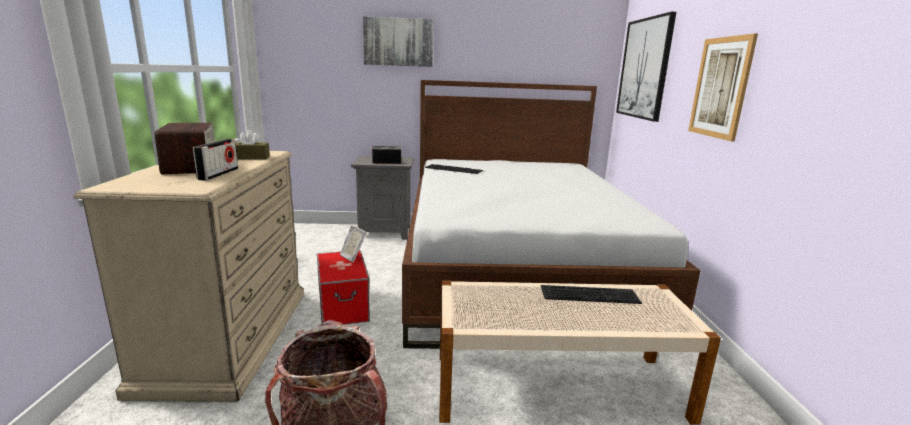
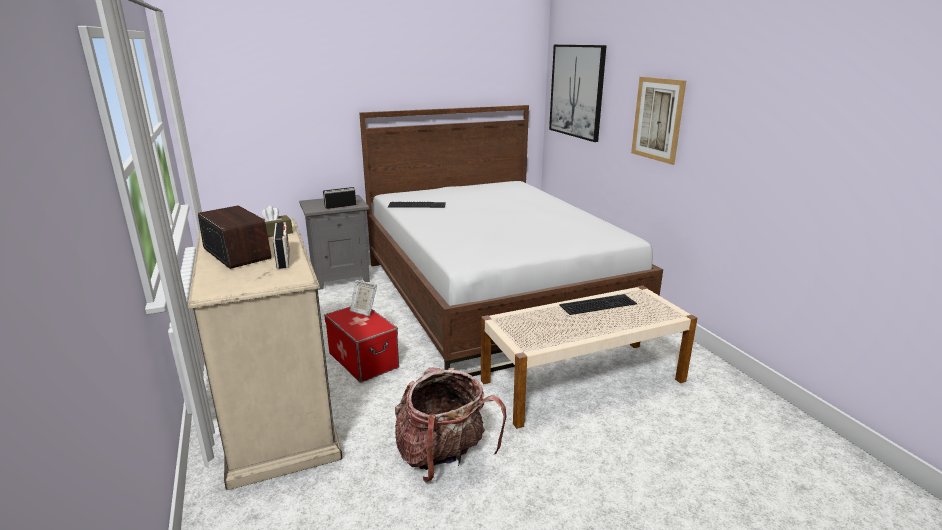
camera: 20 degrees left, 5 degrees up
picture [363,16,434,67] -> none

